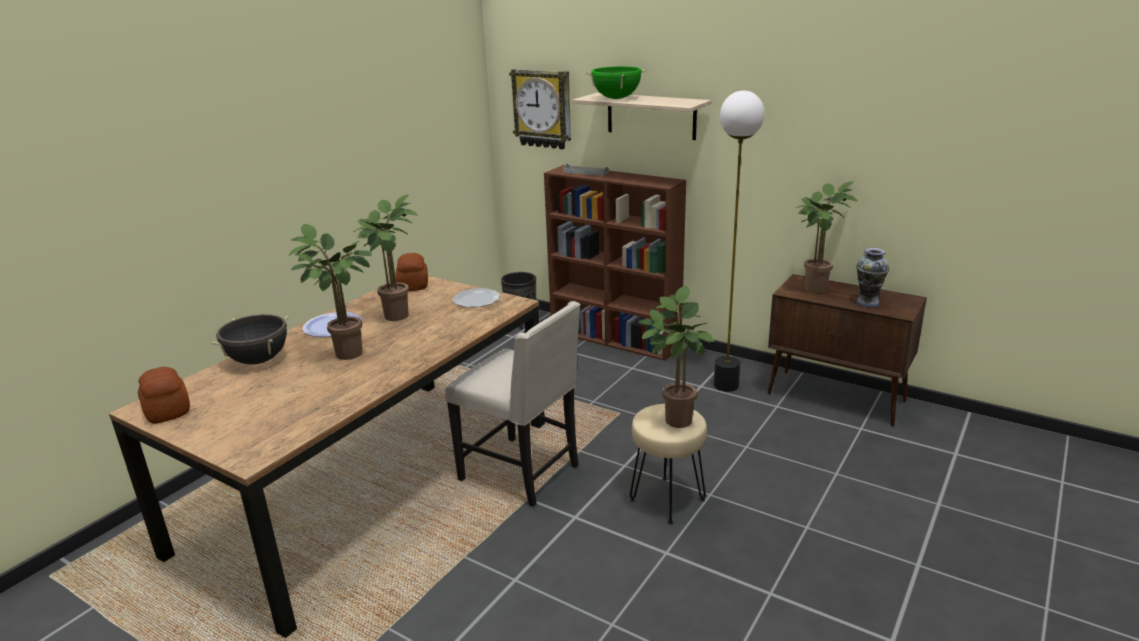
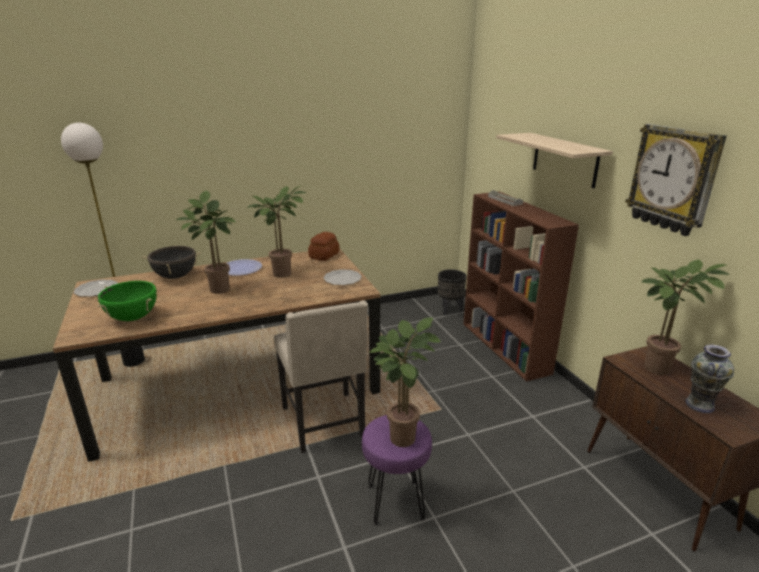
camera: 35 degrees right, 0 degrees up
bread [138,367,190,424] -> plate [74,279,118,297]
wall clock [509,69,571,149] -> wall clock moved to [625,124,727,236]
green cooking pot [586,66,647,99] -> green cooking pot moved to [97,280,157,321]
beige stool [630,404,707,525] -> purple stool [362,415,432,526]
floor lamp [714,90,765,392] -> floor lamp moved to [61,123,145,367]

